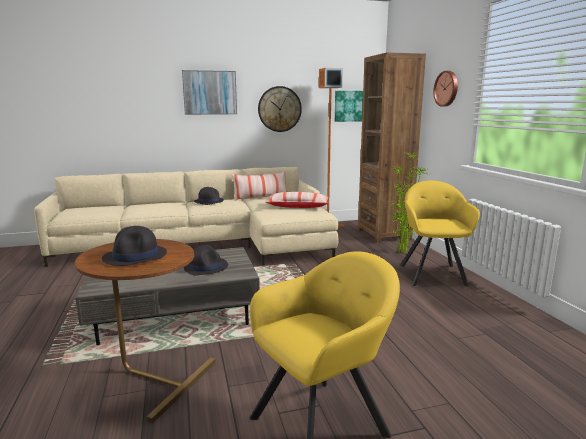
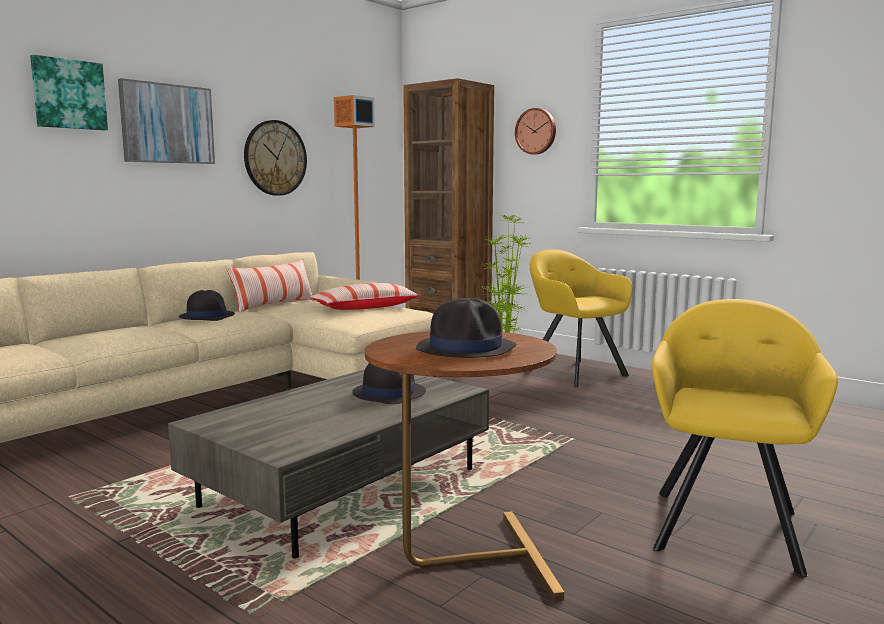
camera: 35 degrees left, 5 degrees down
picture [335,91,363,122] -> picture moved to [30,55,108,130]

